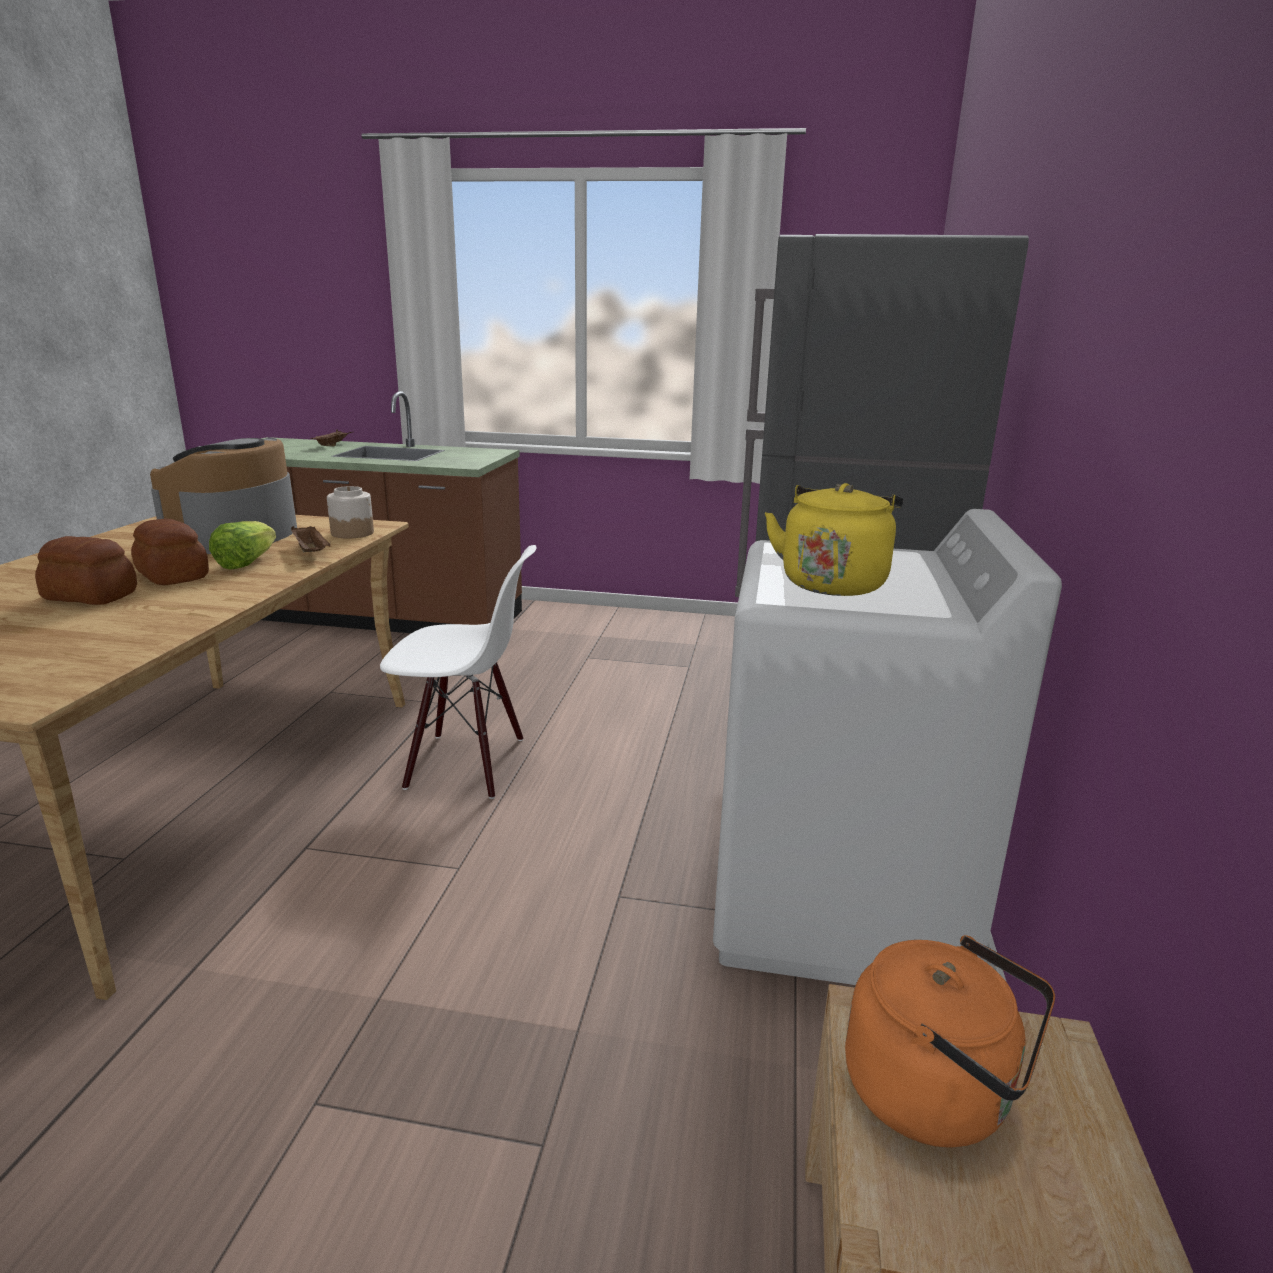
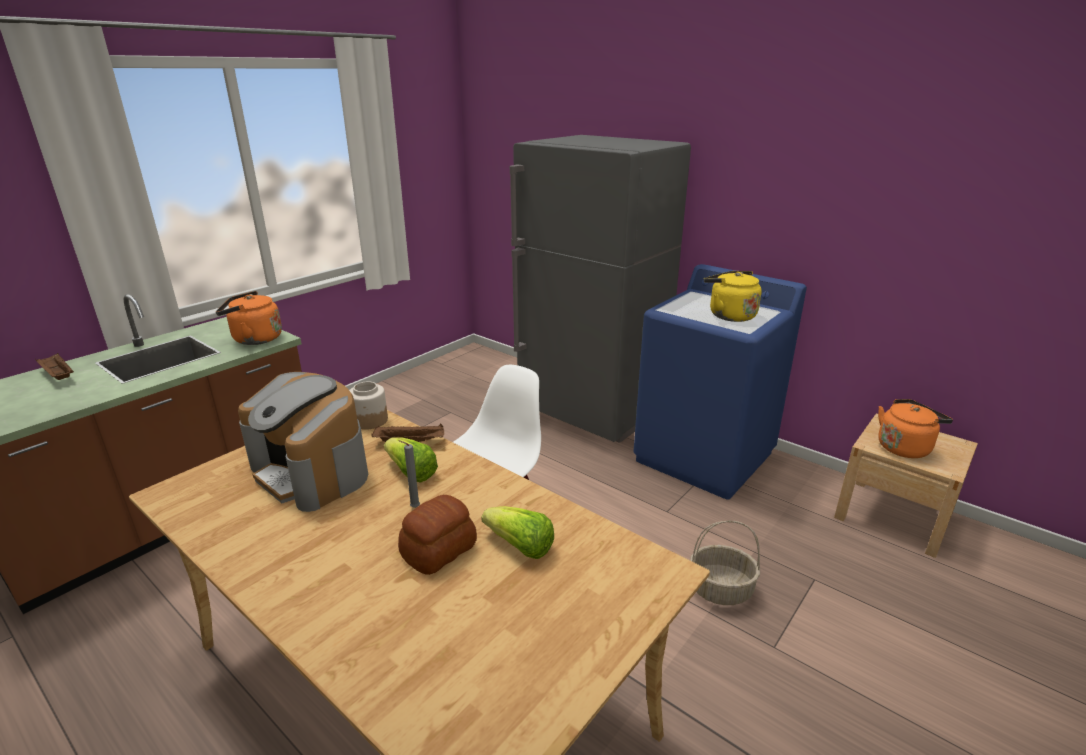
camera: 60 degrees left, 5 degrees up
bread [131,519,209,585] -> grey candle [399,440,420,508]
white washing machine [713,509,1062,985] -> blue washing machine [633,264,807,500]
none -> orange kettle [216,291,282,345]
none -> lettuce [482,506,554,559]
none -> basket [690,521,760,605]

